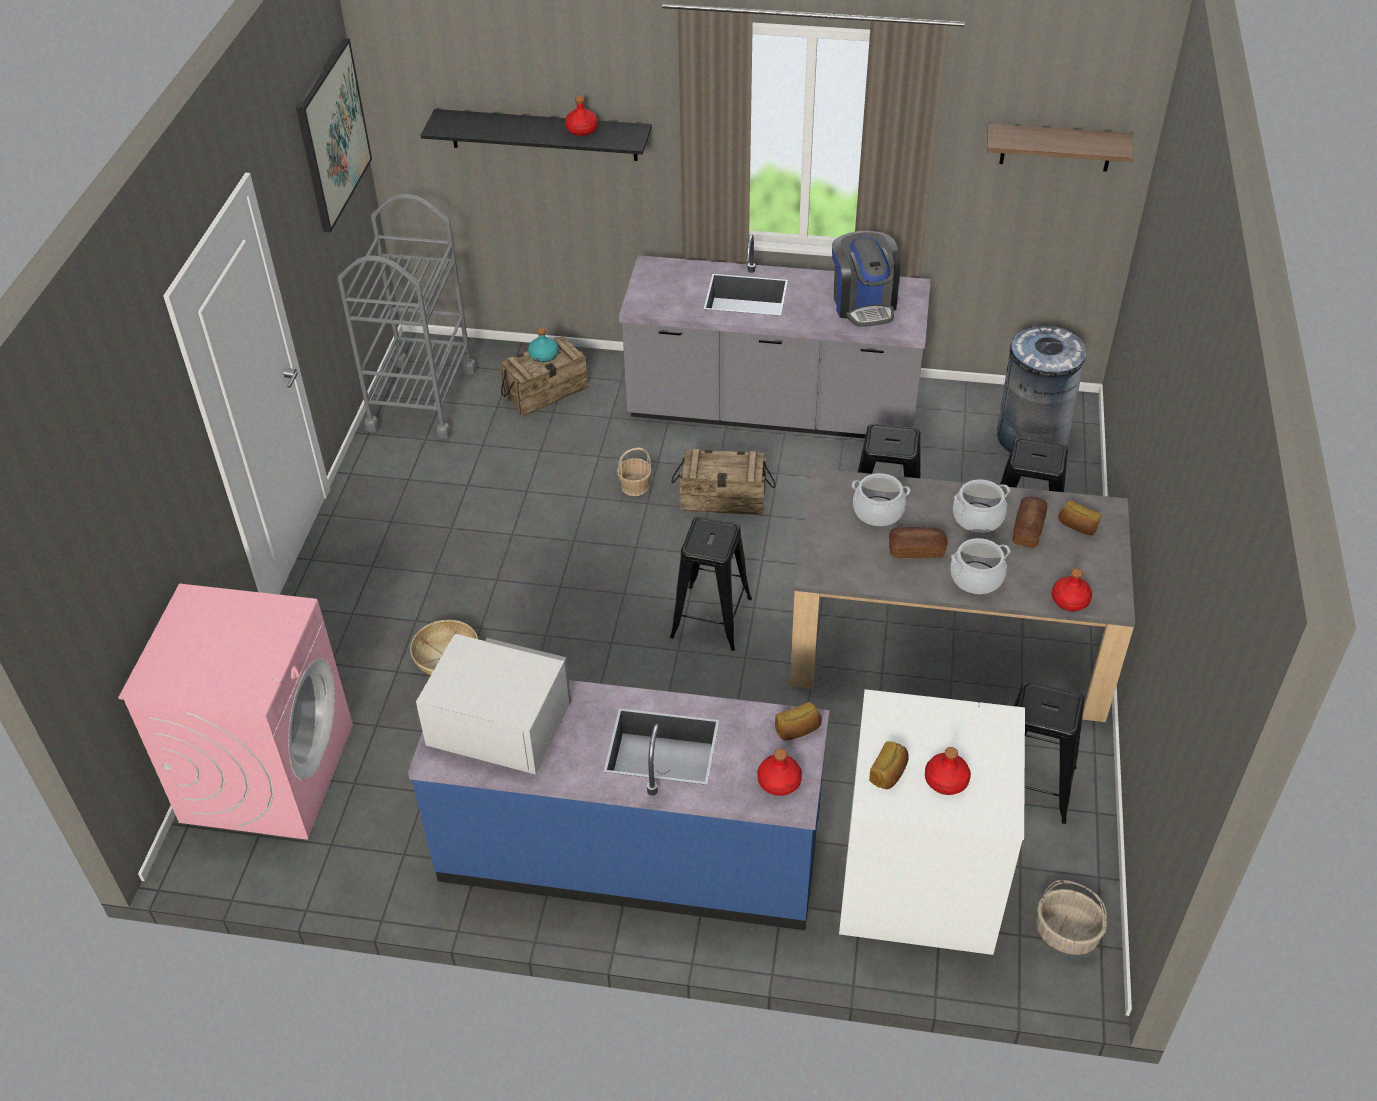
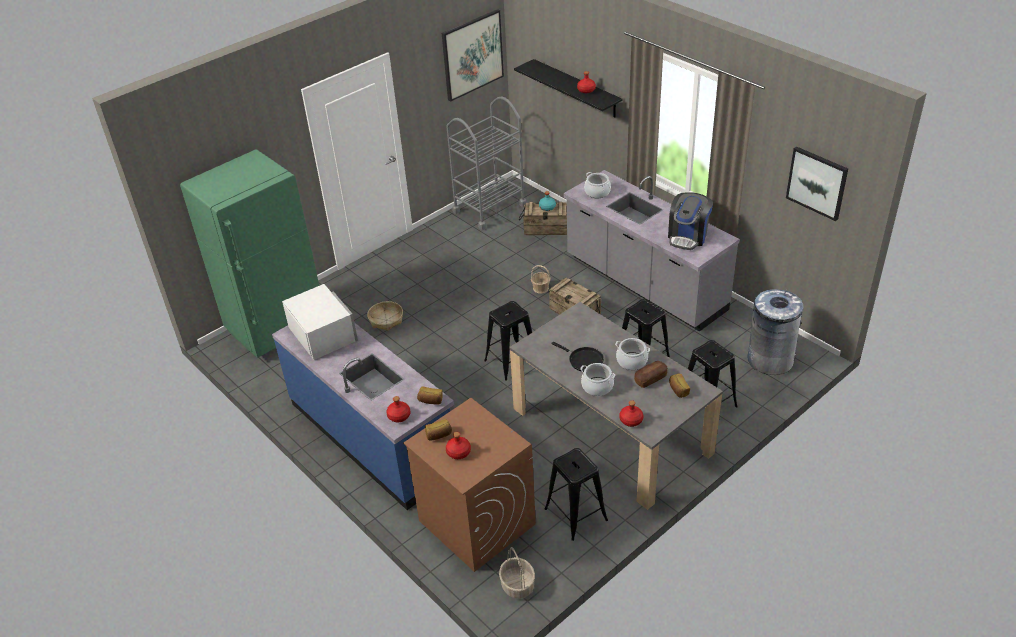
camera: 40 degrees right, 5 degrees down
pink washing machine [118,583,353,840] -> green fridge [180,150,319,358]
white washing machine [839,689,1025,955] -> brown washing machine [403,398,536,572]
cooking pot [852,473,910,527] -> cooking pot moved to [584,172,611,198]
bread [889,527,947,558] -> black frying pan [551,342,604,372]
shelf [987,123,1134,172] -> picture [786,146,848,221]

